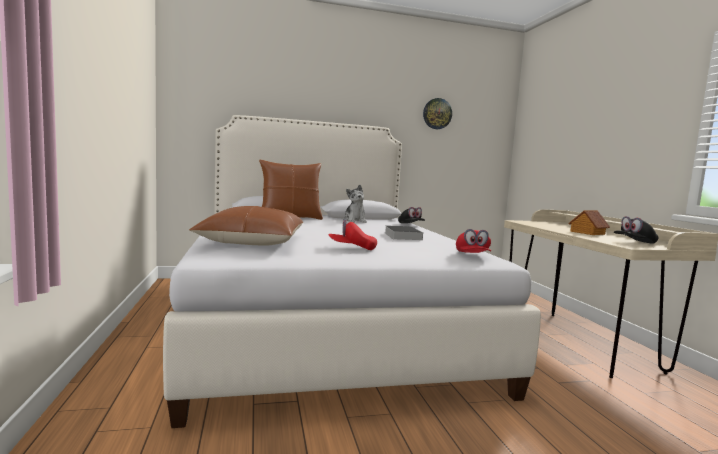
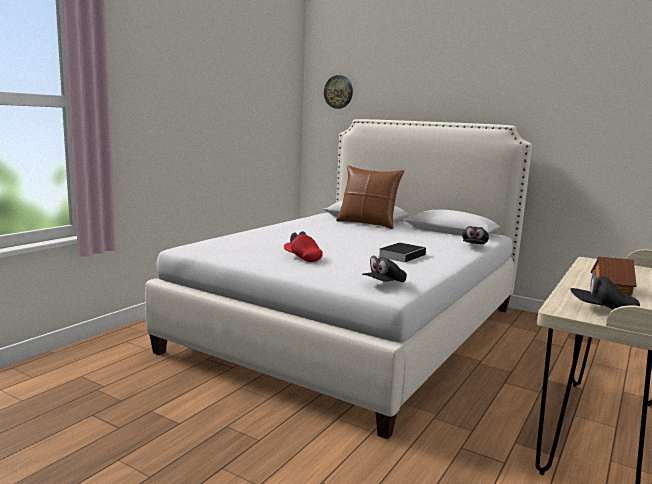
camera: 45 degrees right, 5 degrees up
brown pillow [189,206,303,246] -> none
plush toy [343,185,367,223] -> none
wall clock [423,98,452,129] -> wall clock moved to [324,75,353,109]
red cap [456,229,491,253] -> black cap [362,256,407,282]

